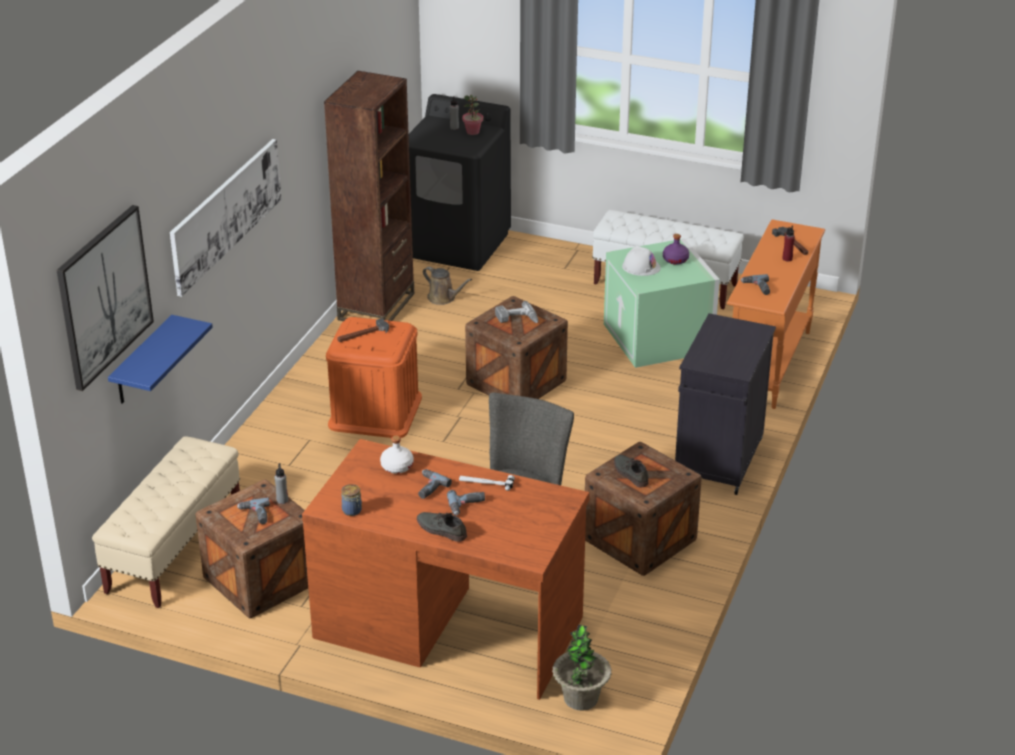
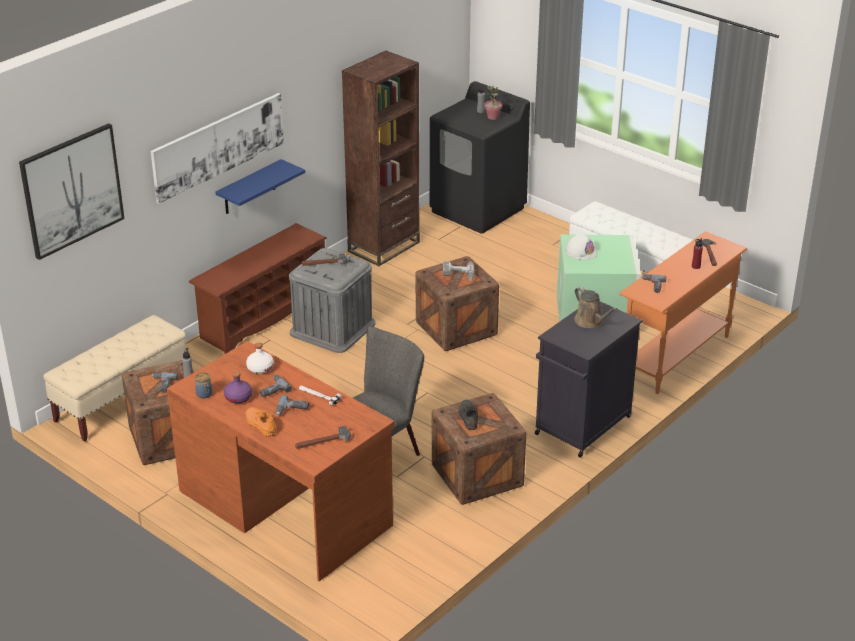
camera: 20 degrees right, 0 degrees up
blue shelf [108,315,213,404] -> blue shelf moved to [215,159,305,214]
orange storage box [326,317,422,438] -> grey storage box [289,248,375,353]
grey shoe [417,512,467,542] -> orange shoe [246,407,276,436]
brown watering can [423,267,472,305] -> brown watering can moved to [574,287,617,328]
potted plant [552,625,612,711] -> none
purple bottle [663,234,689,265] -> purple bottle moved to [224,371,252,403]
none -> brown shoe rack [189,223,327,354]
none -> hammer [295,426,351,449]

